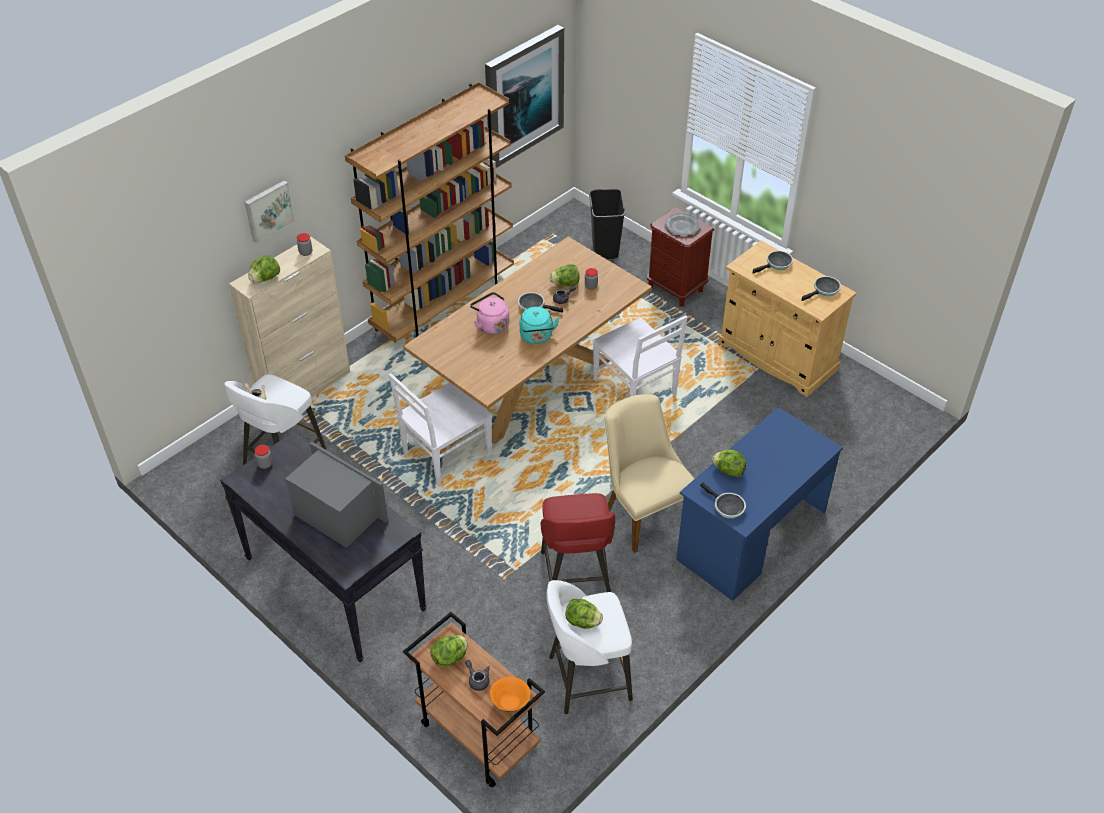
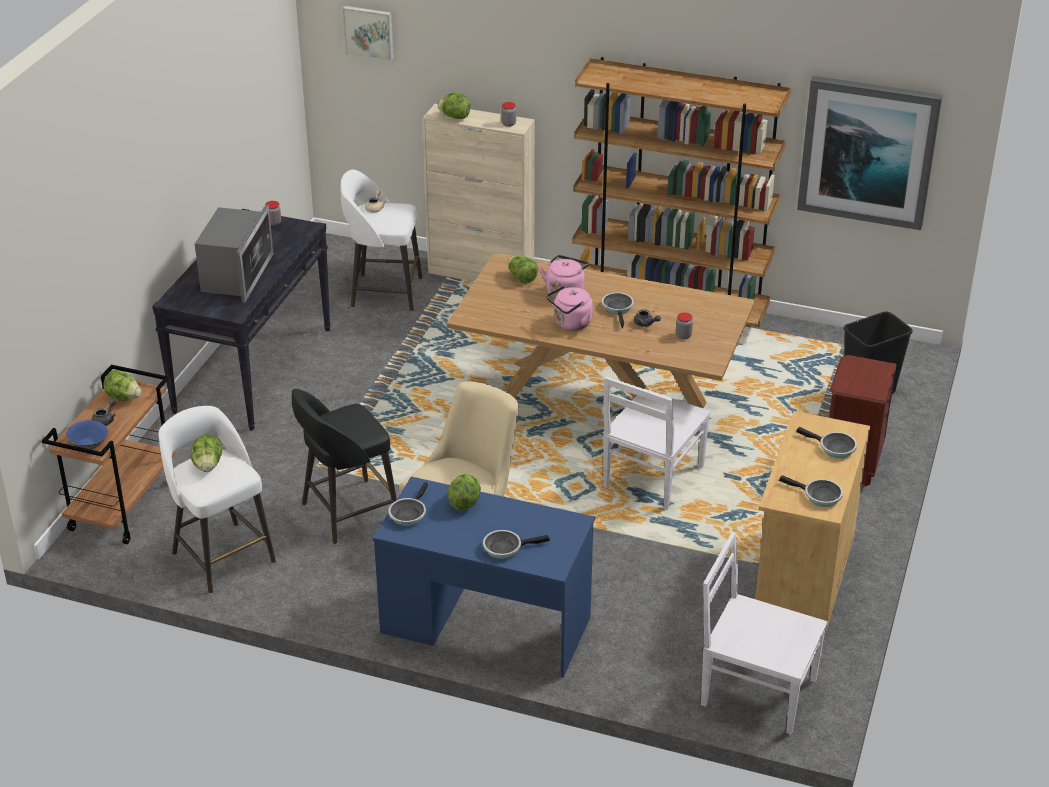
camera: 65 degrees right, 10 degrees down
picture [245,180,295,243] -> picture moved to [343,6,394,61]
white chair [389,373,493,486] -> white chair moved to [701,532,828,735]
orange bowl [490,677,530,712] -> blue bowl [66,420,108,450]
turquoise kettle [520,307,560,344] -> pink kettle [546,286,593,330]
red stool [540,493,615,592] -> black stool [292,389,397,544]
lettuce [549,264,579,286] -> lettuce moved to [508,255,538,284]
grey plate [665,213,700,235] -> none
none -> frying pan [483,530,550,559]

